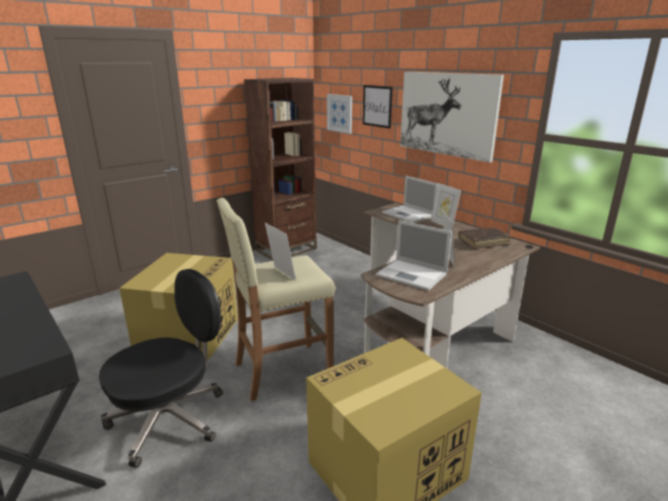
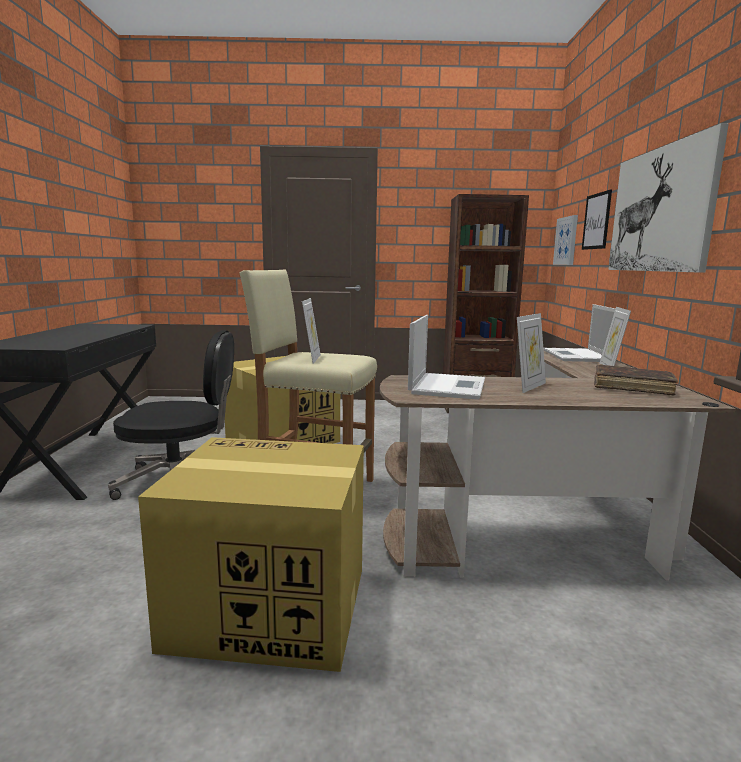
camera: 40 degrees right, 10 degrees down
laptop [376,220,452,291] -> laptop turned 150 degrees counterclockwise [408,315,485,400]

